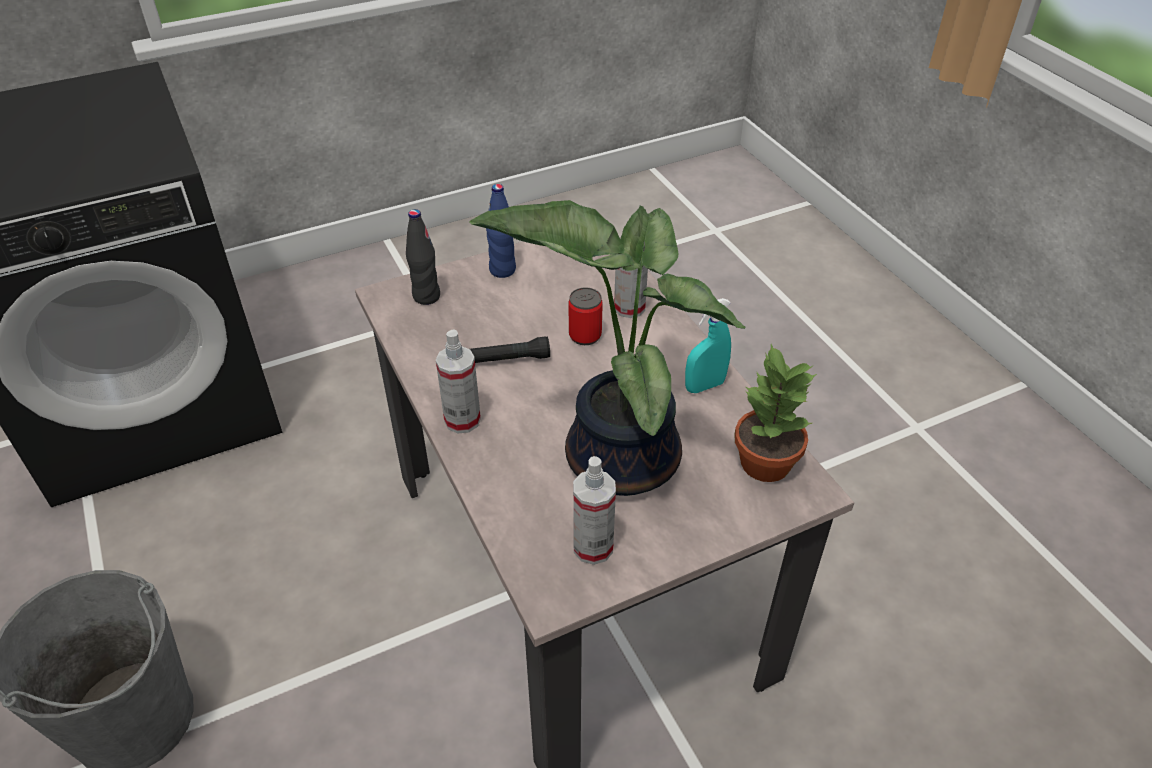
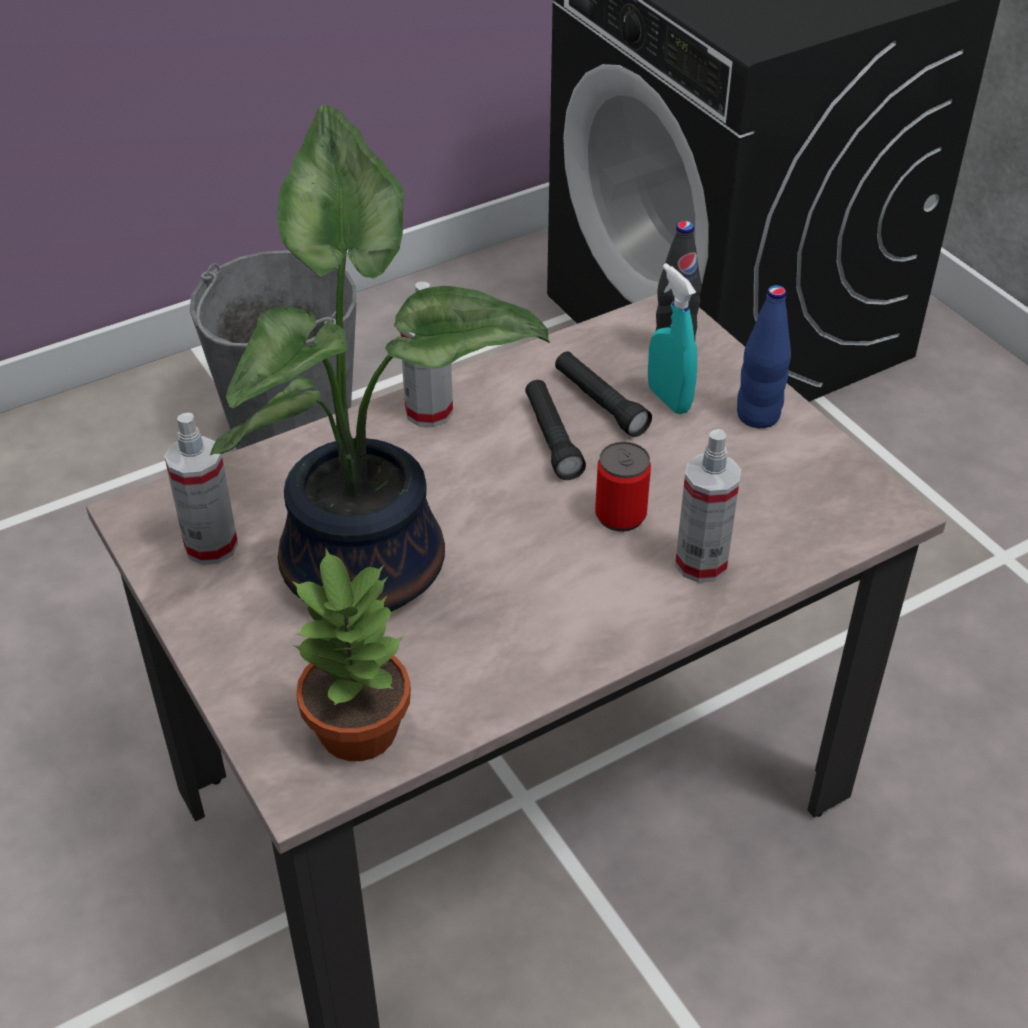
camera: 85 degrees right, 0 degrees up
turquoise spray bottle [685,298,731,393] -> turquoise spray bottle moved to [648,263,697,414]
none -> black flashlight [555,351,652,437]

